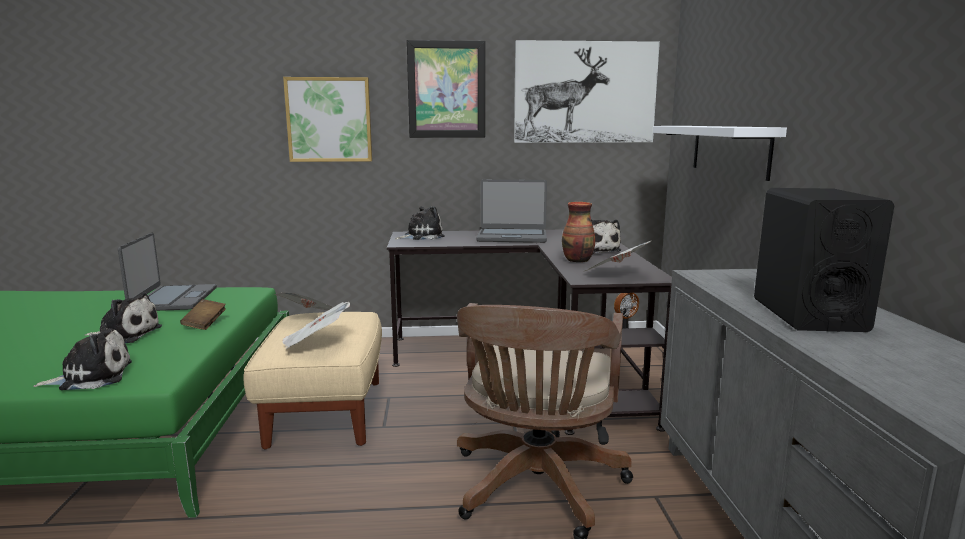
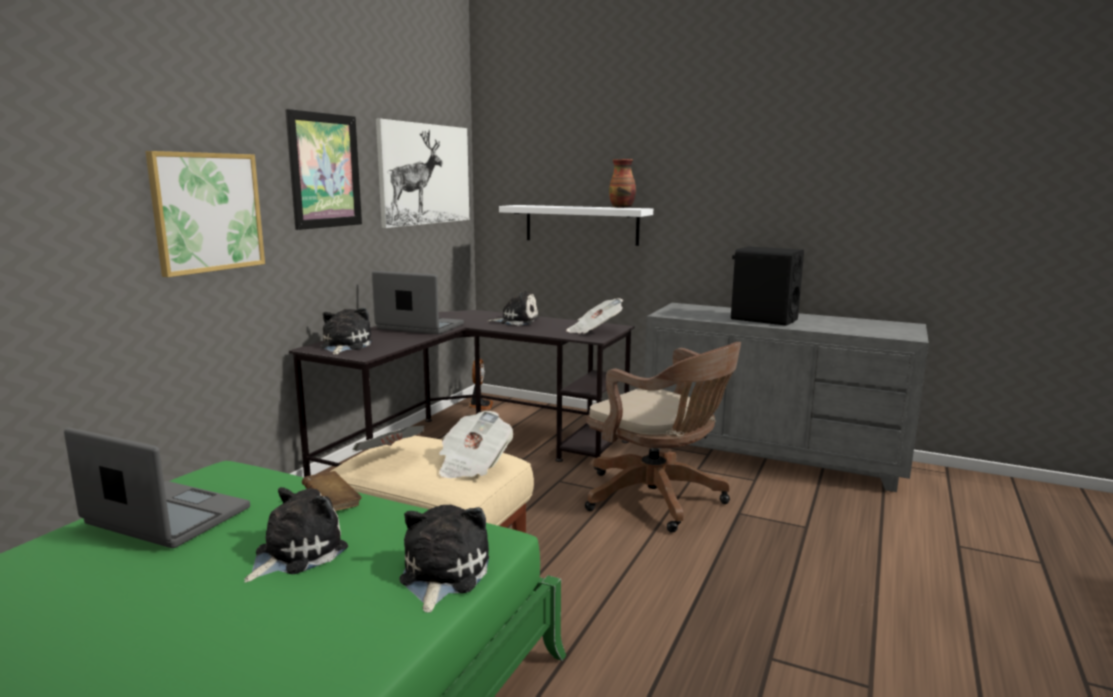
camera: 60 degrees left, 0 degrees up
laptop [476,179,547,243] -> laptop turned 105 degrees counterclockwise [372,271,464,334]
vase [562,202,595,262] -> vase moved to [609,159,636,208]

